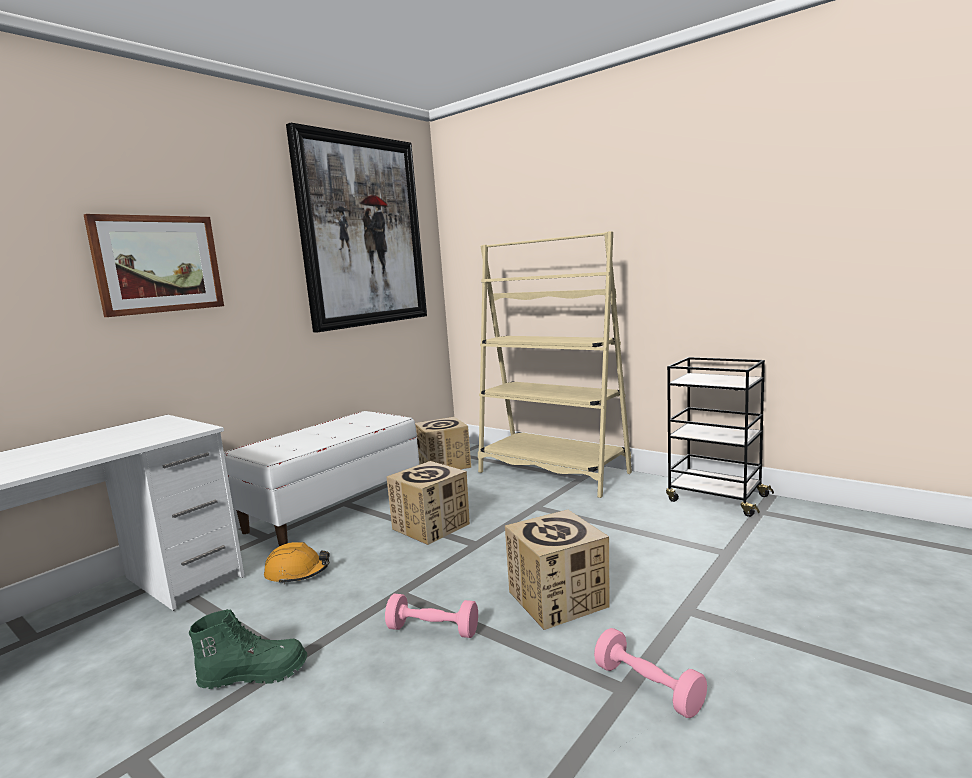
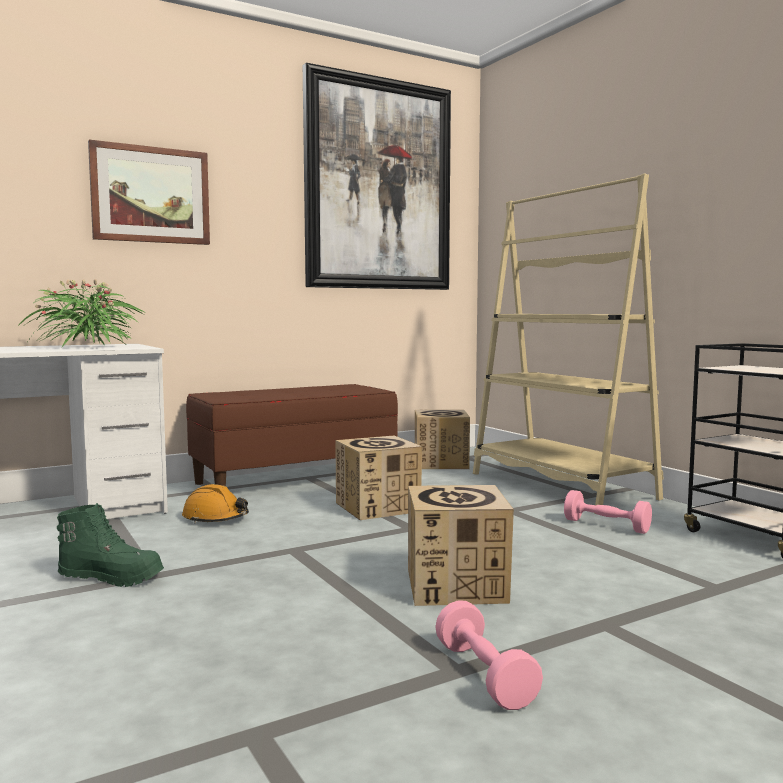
camera: 20 degrees right, 5 degrees down
white bench [224,411,419,546] -> brown bench [186,384,398,486]
pink dumbbell [385,594,478,638] -> pink dumbbell moved to [564,490,652,534]
none -> potted plant [17,279,144,347]

